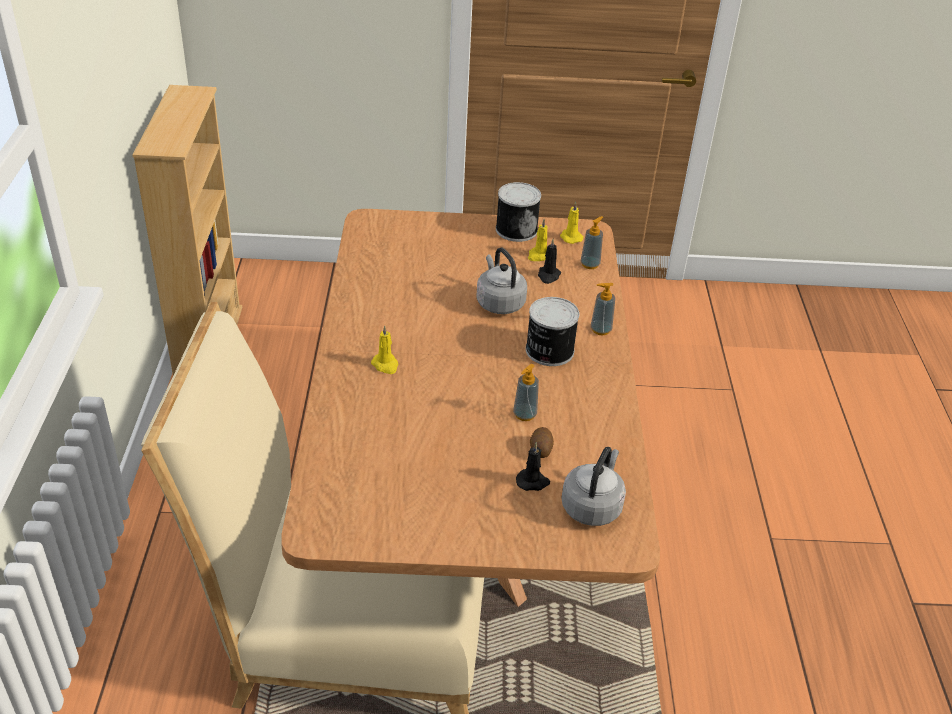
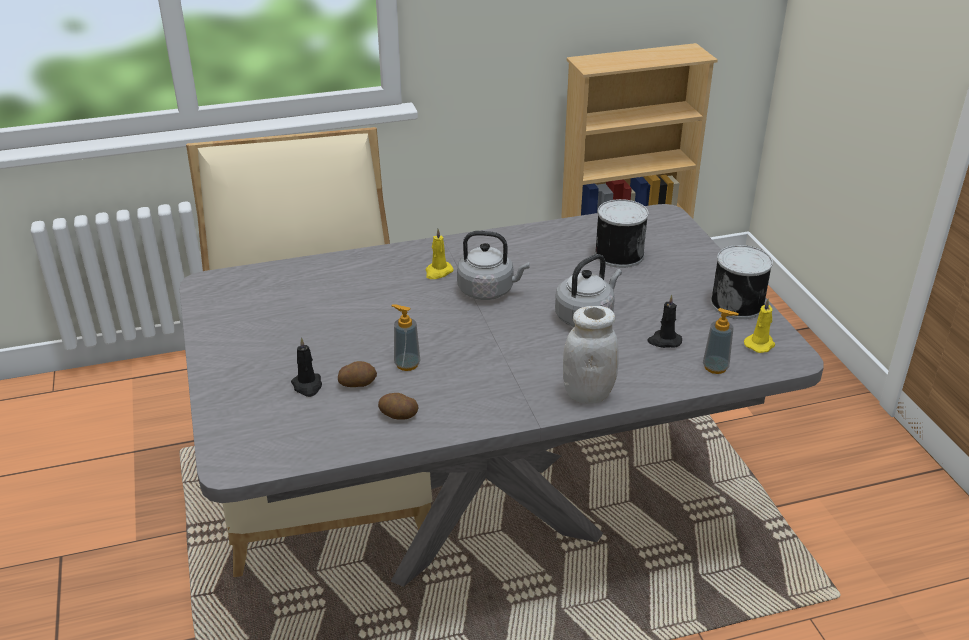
camera: 75 degrees right, 5 degrees down
brown dining table [281,209,660,607] -> grey dining table [180,204,824,586]
can [526,297,579,366] -> can moved to [595,199,649,268]
yellow candle [528,219,548,261] -> none
grey kettle [562,447,626,526] -> grey kettle moved to [457,231,529,300]
soap dispenser [591,283,615,335] -> white jar [563,306,619,404]
none -> potato [378,393,418,420]

